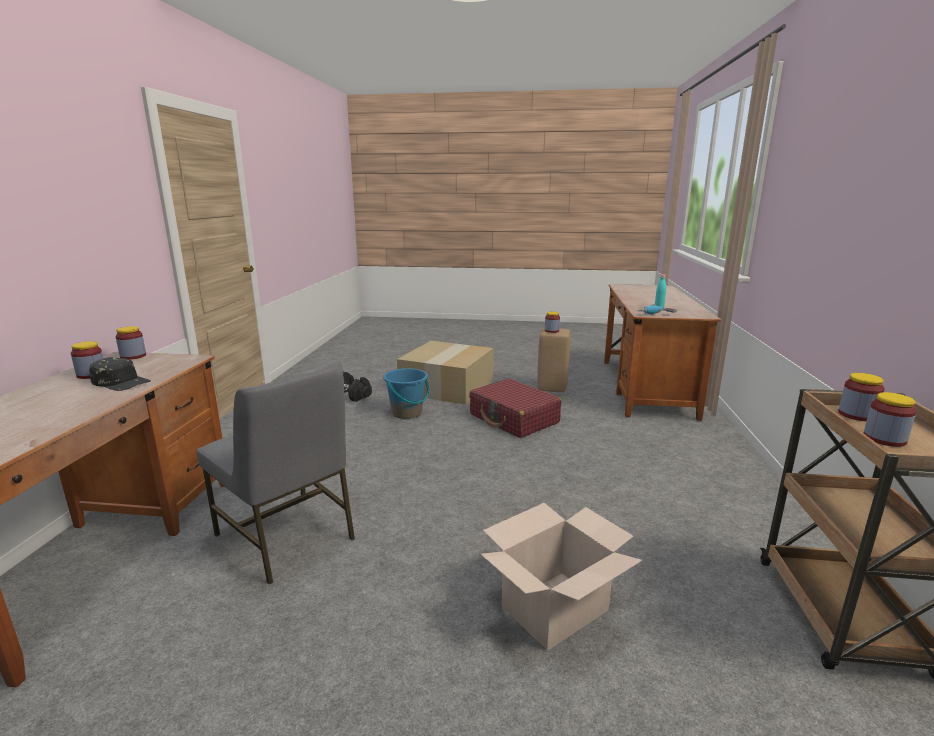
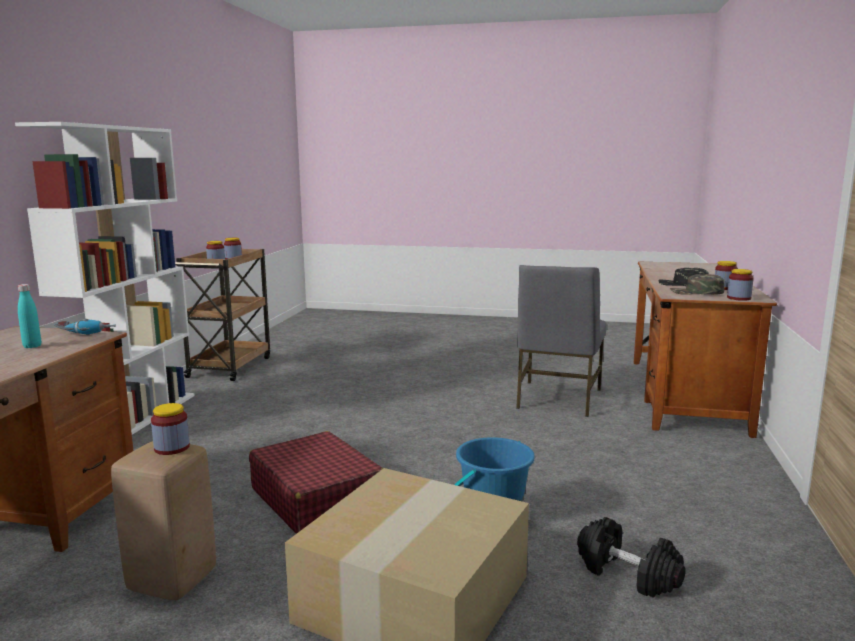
camera: 175 degrees left, 5 degrees down
grey chair [197,362,355,585] -> grey chair turned 120 degrees counterclockwise [516,265,607,417]
cardboard box [480,503,642,650] -> none
none -> white bookcase [15,122,195,435]
none -> green cap [670,274,725,295]

